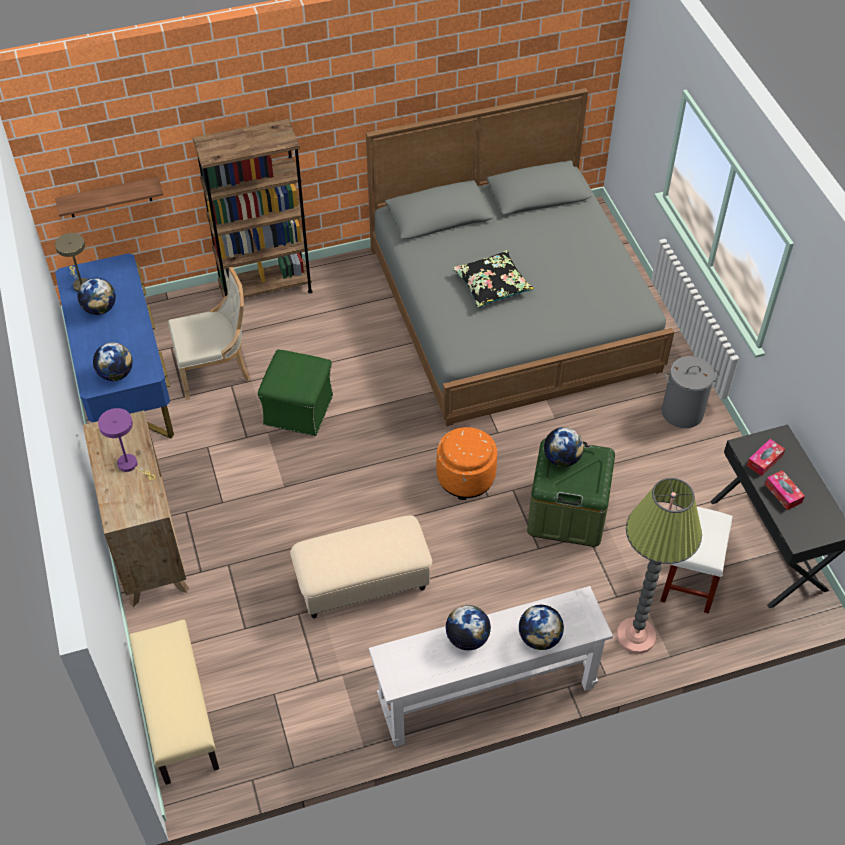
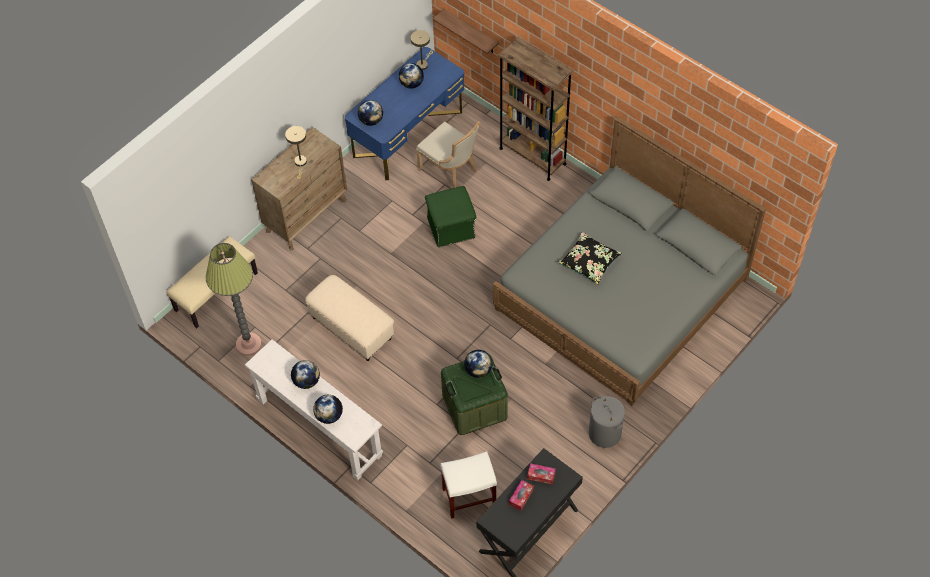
camera: 60 degrees right, 5 degrees up
purple table lamp [98,408,155,480] -> beige table lamp [285,126,307,179]
orange ottoman [437,427,497,500] -> none
floor lamp [617,478,702,654] -> floor lamp moved to [206,243,262,356]

